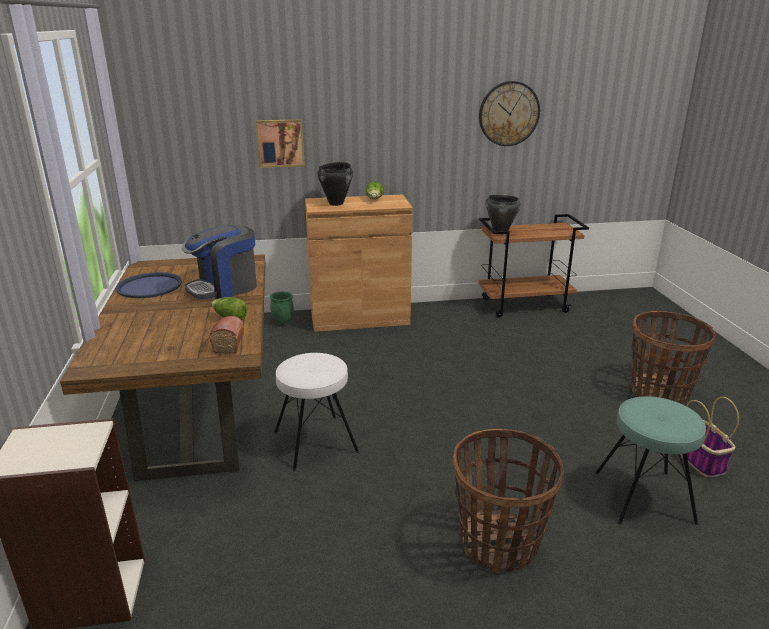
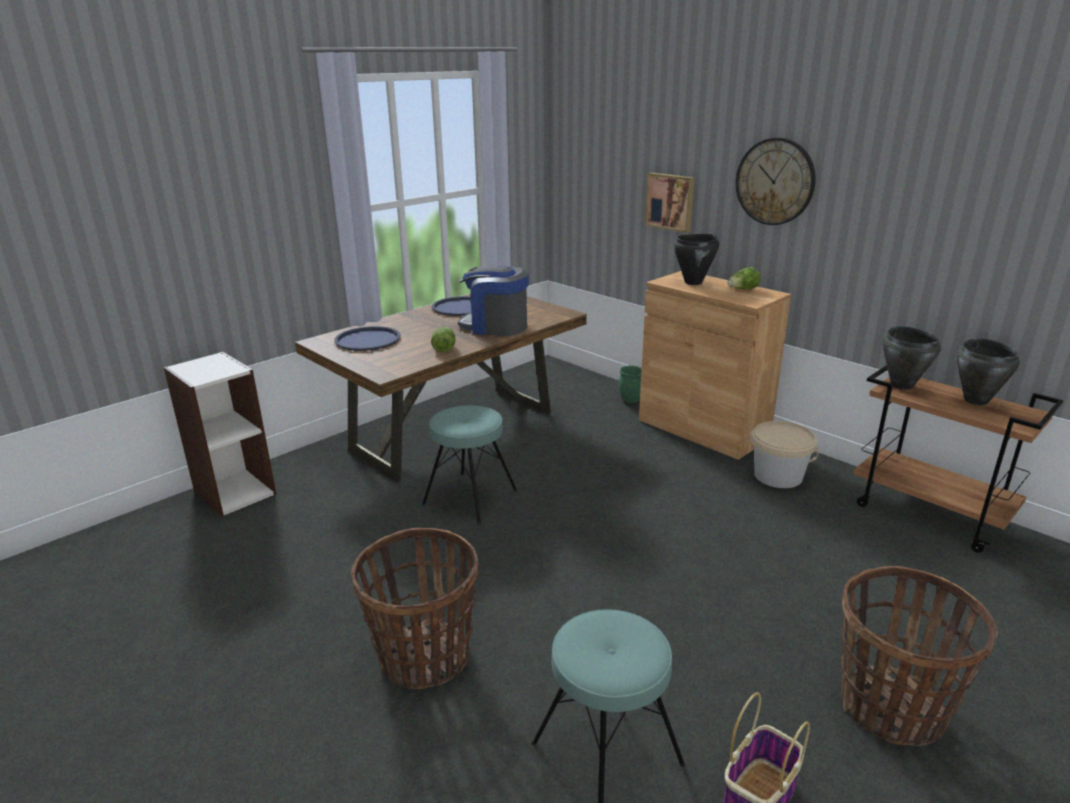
camera: 55 degrees right, 0 degrees up
bread [209,316,244,353] -> none
white stool [274,353,359,471] -> turquoise stool [422,405,517,524]
wall clock [479,81,540,146] -> wall clock moved to [736,137,816,225]
none -> blue tray [334,326,401,351]
none -> beige bucket [750,421,819,488]
none -> black cooking pot [957,338,1020,405]

